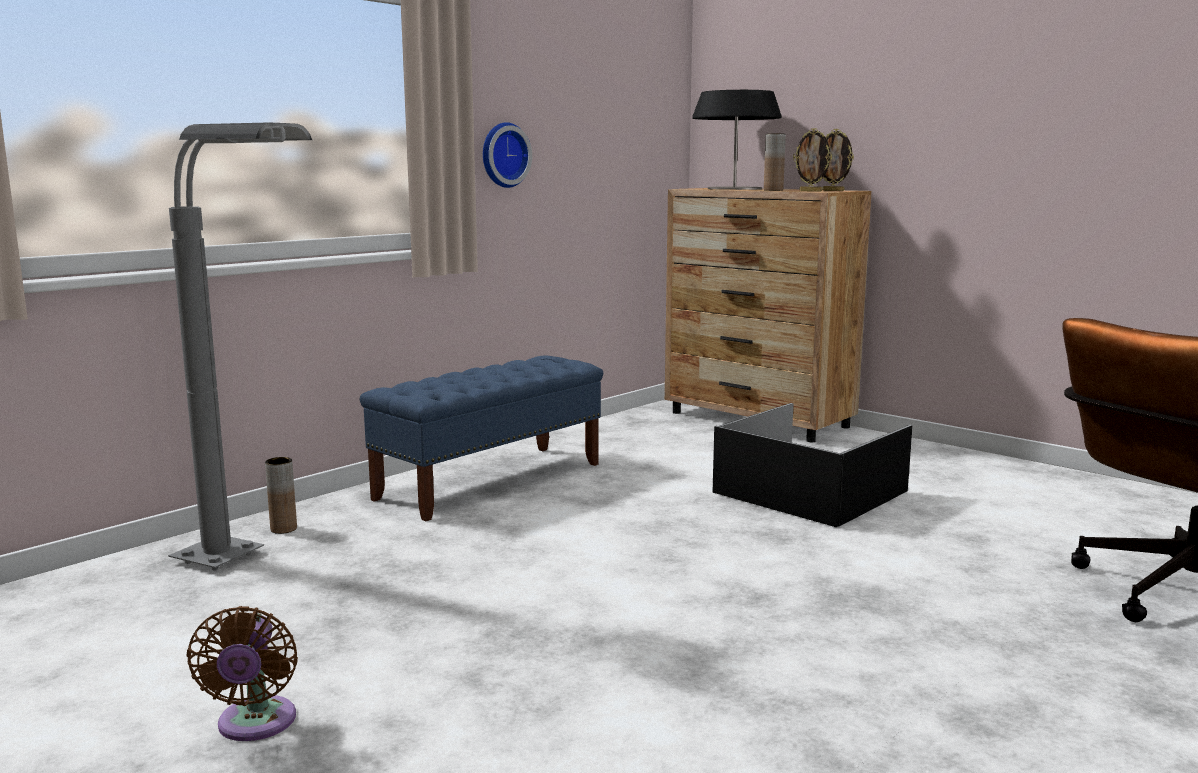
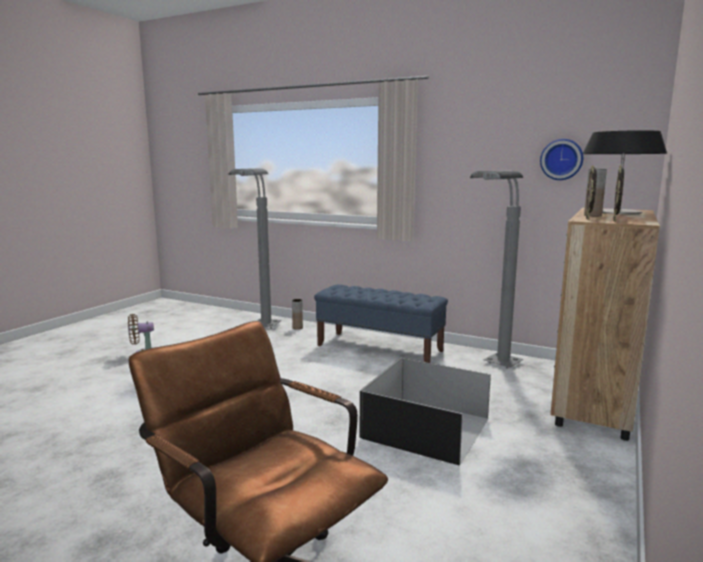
camera: 75 degrees right, 0 degrees up
wall clock [483,122,532,188] -> wall clock moved to [540,139,583,180]
none -> grey floor lamp [470,171,524,369]

